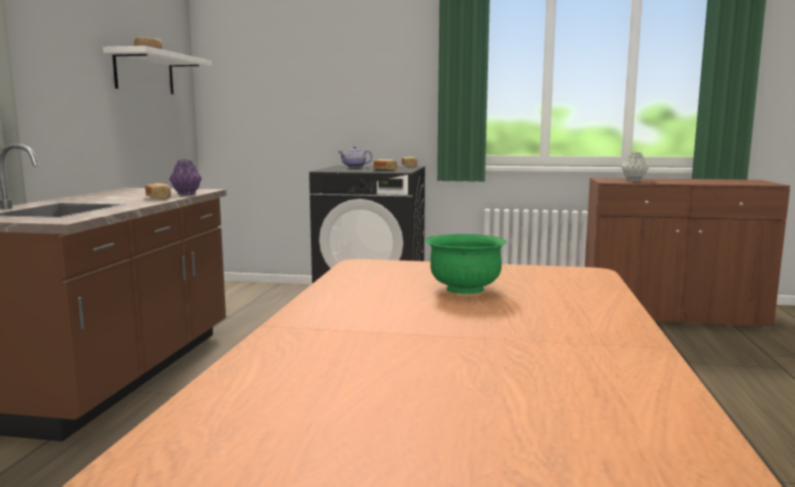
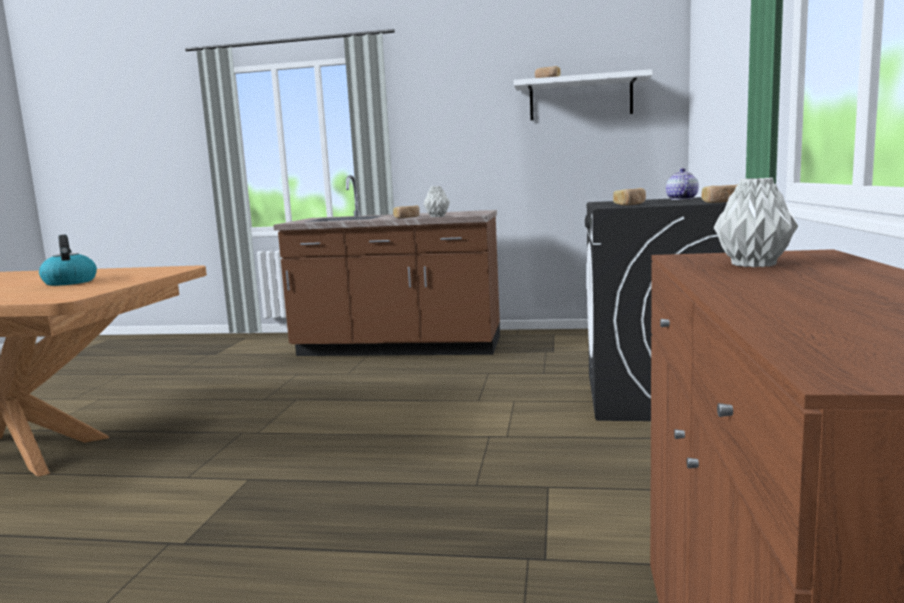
camera: 90 degrees right, 0 degrees up
purple vase [169,159,202,195] -> grey vase [424,186,450,217]
green bowl [425,234,507,294] -> kettle [39,235,97,286]

